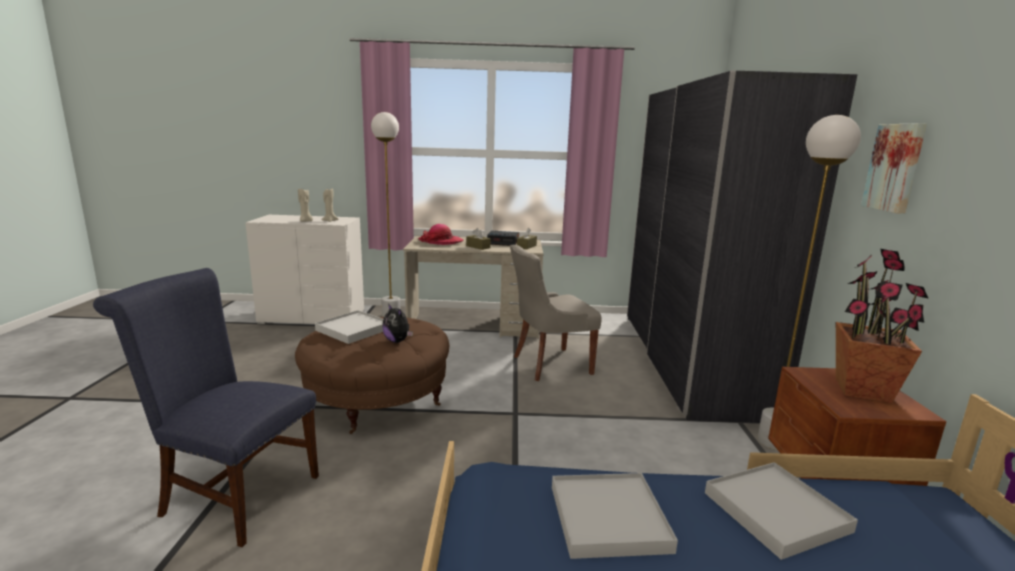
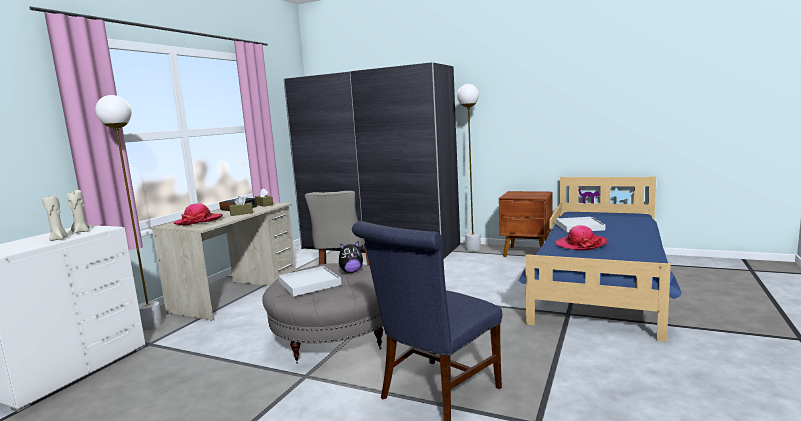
camera: 65 degrees left, 5 degrees down
brown ottoman [295,317,449,434] -> grey ottoman [262,263,383,364]
white tray [552,473,678,559] -> hat [555,225,609,250]
potted plant [836,249,929,403] -> none
picture [861,123,927,214] -> none

